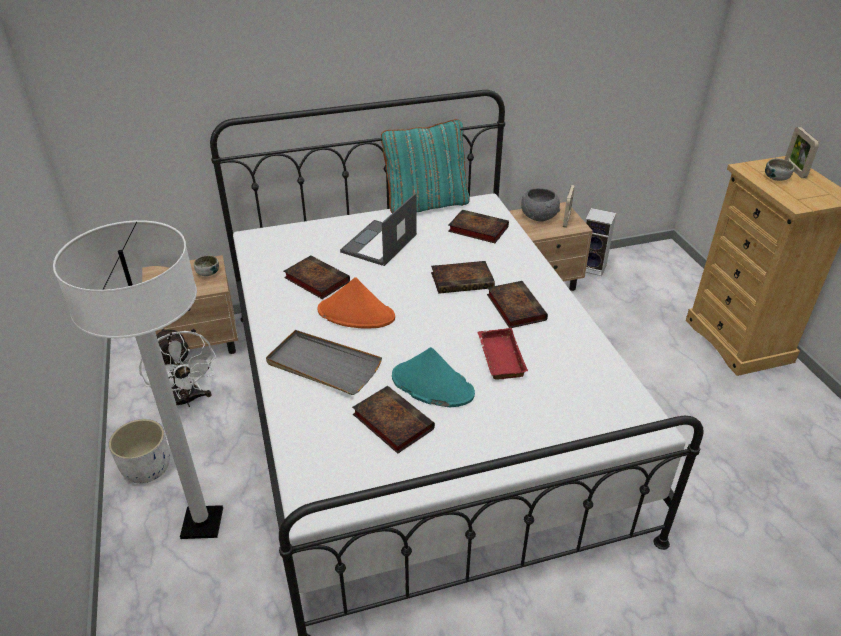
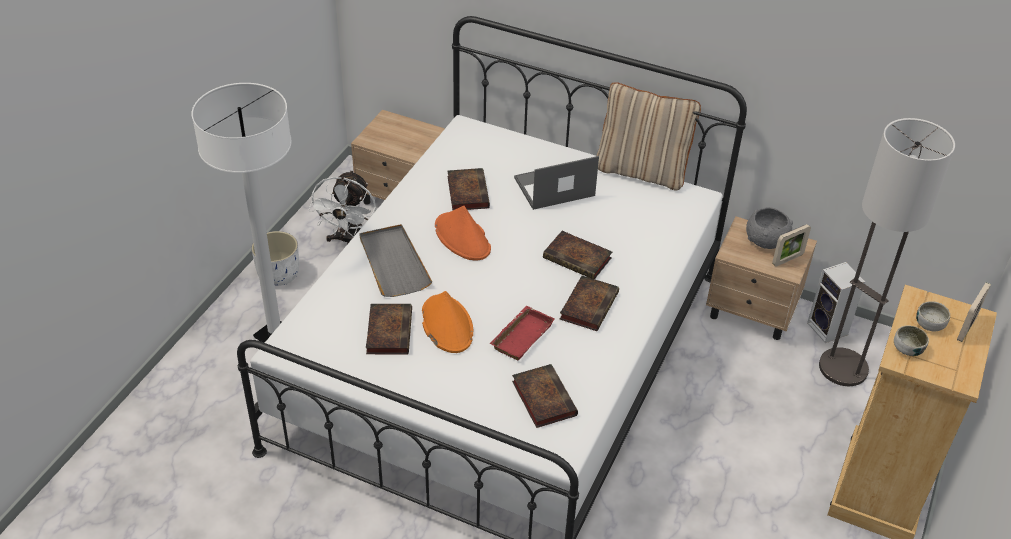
camera: 40 degrees right, 5 degrees up
bowl [194,256,219,276] -> bowl moved to [894,325,929,356]
turquoise pillow [381,119,470,213] -> beige pillow [596,82,701,190]
turquoise hat [392,347,475,407] -> orange hat [422,291,473,353]
book [448,209,509,243] -> book moved to [512,364,578,428]
none -> floor lamp [819,118,955,386]

